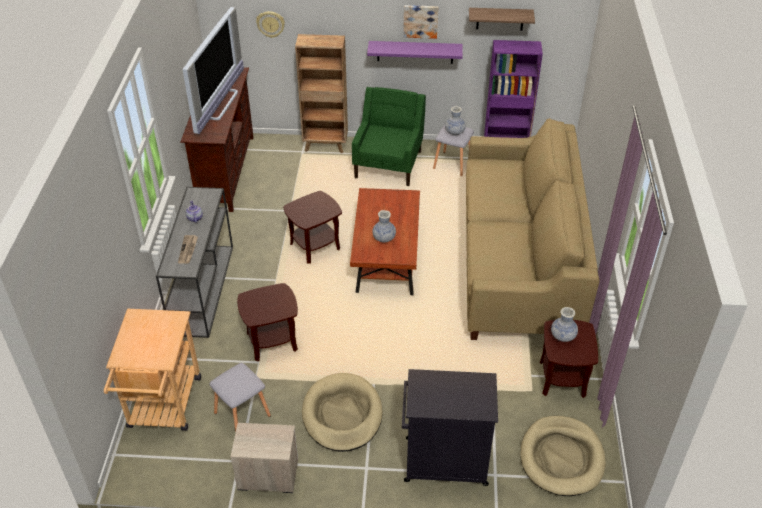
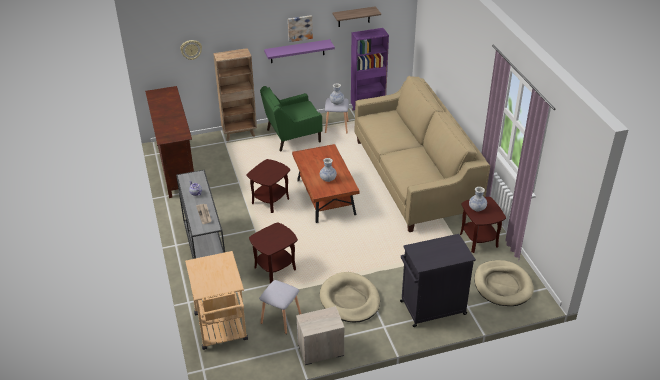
camera: 20 degrees left, 5 degrees down
television [182,7,244,134] -> none
green armchair [352,87,426,186] -> green armchair turned 105 degrees counterclockwise [260,86,323,152]

